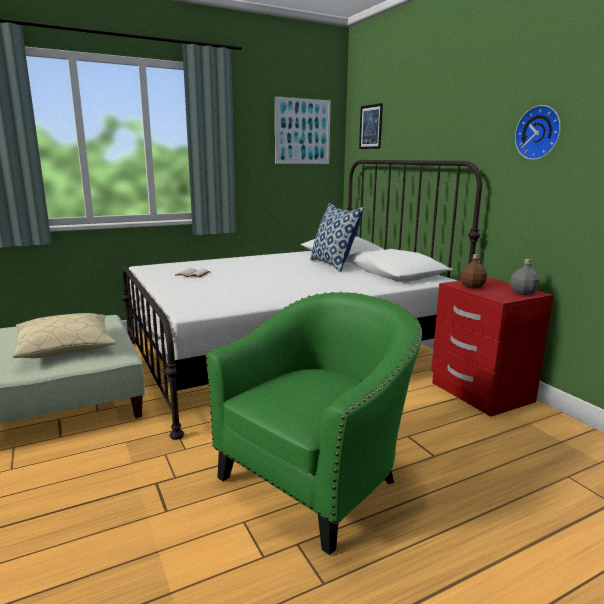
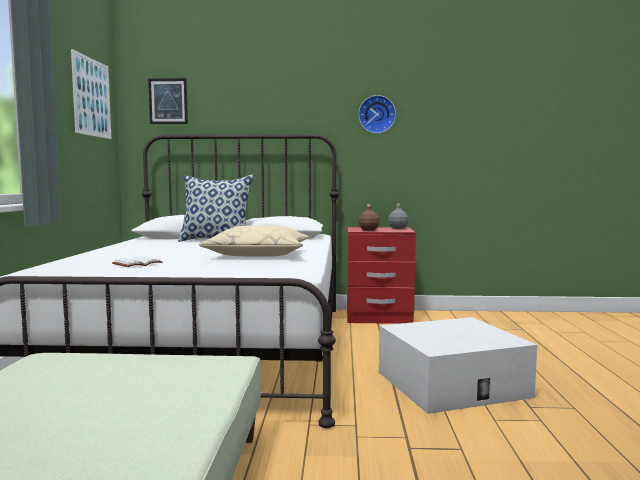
camera: 60 degrees left, 10 degrees down
beige pillow [12,313,116,358] -> beige pillow moved to [199,226,309,257]
green armchair [206,292,422,555] -> white storage box [379,317,537,414]

